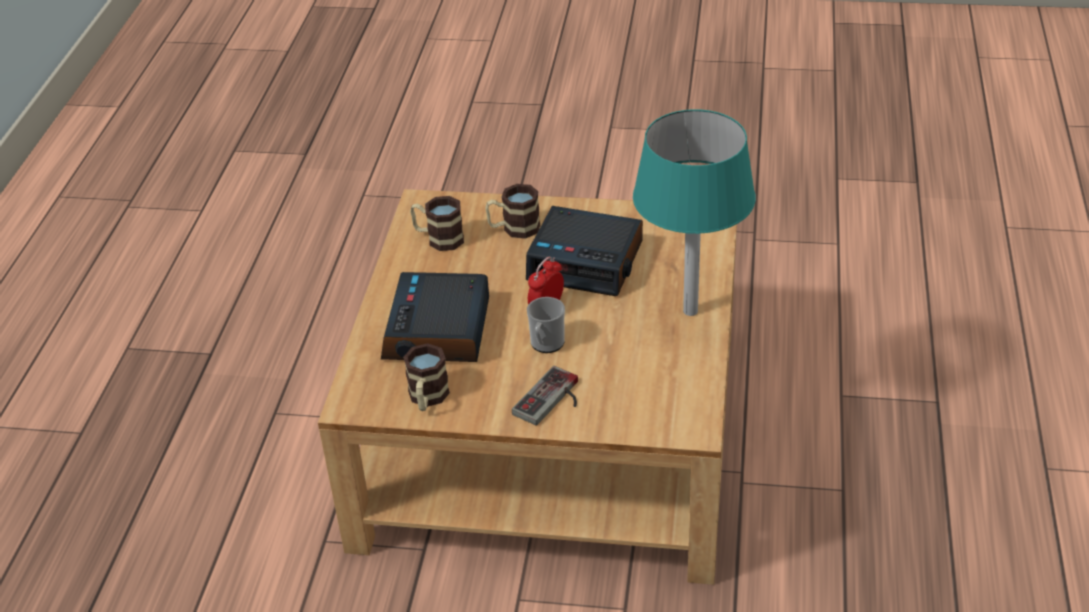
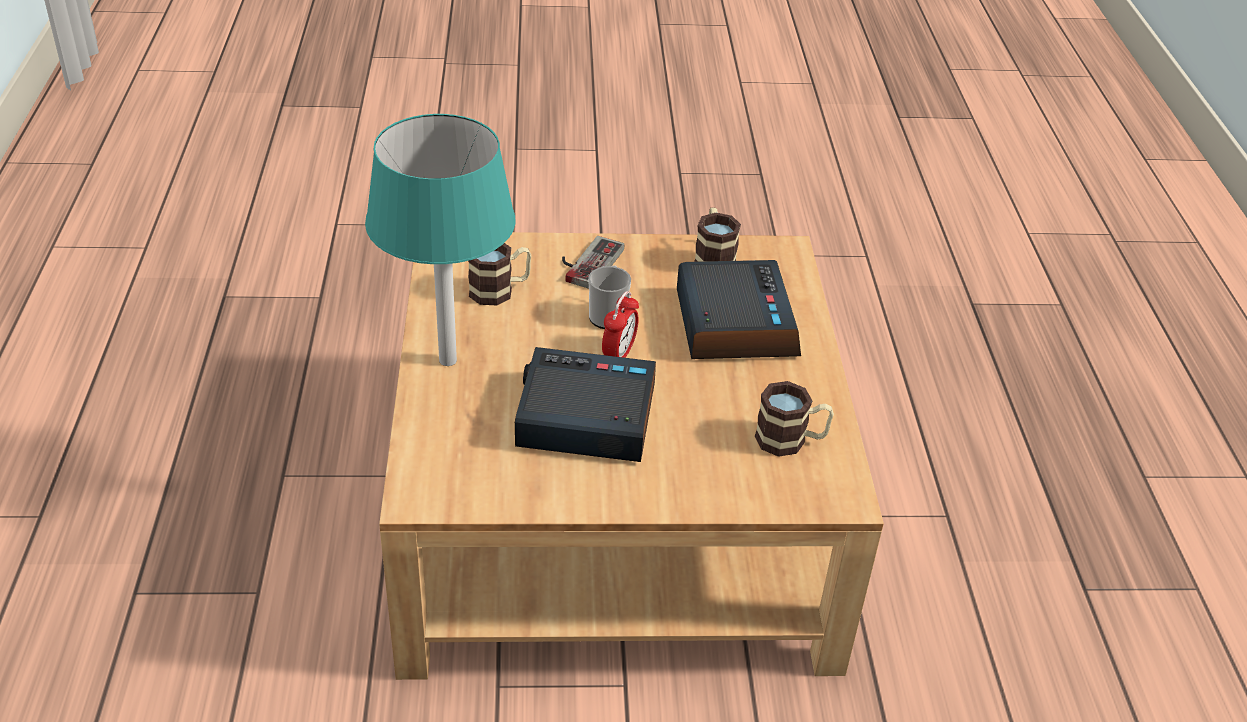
camera: 165 degrees right, 0 degrees up
mug [485,184,540,239] -> mug moved to [468,243,531,305]

